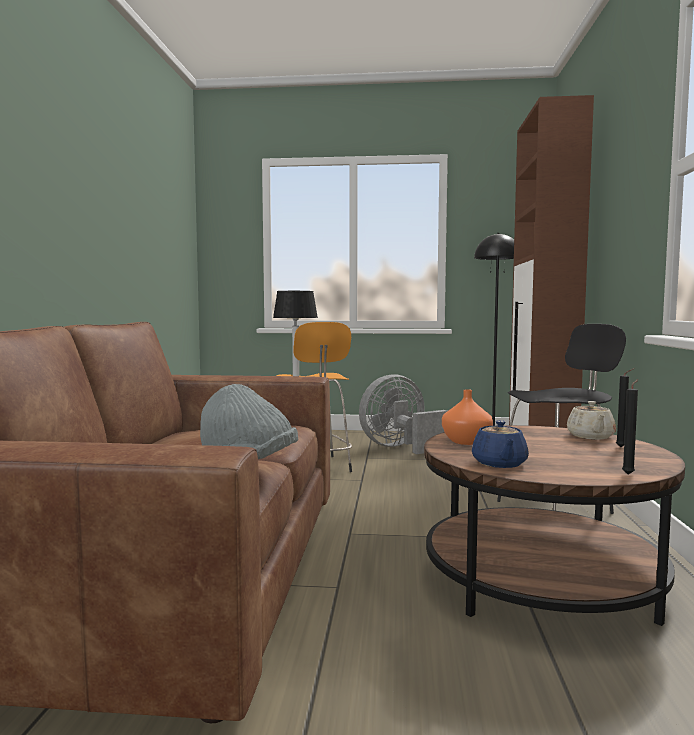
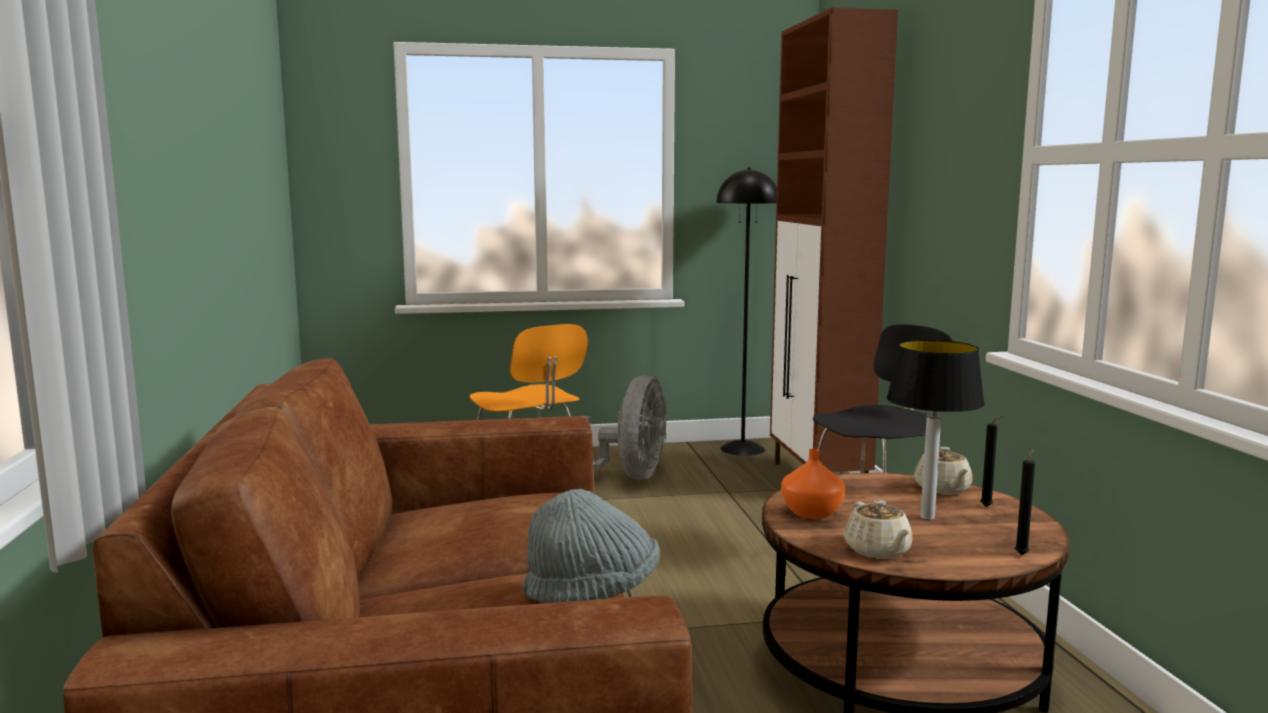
camera: 15 degrees left, 5 degrees up
table lamp [273,291,318,376] -> table lamp moved to [887,340,985,520]
grey fan [359,374,447,454] -> grey fan turned 150 degrees clockwise [584,376,666,480]
blue teapot [472,420,529,468] -> beige teapot [844,500,913,559]

